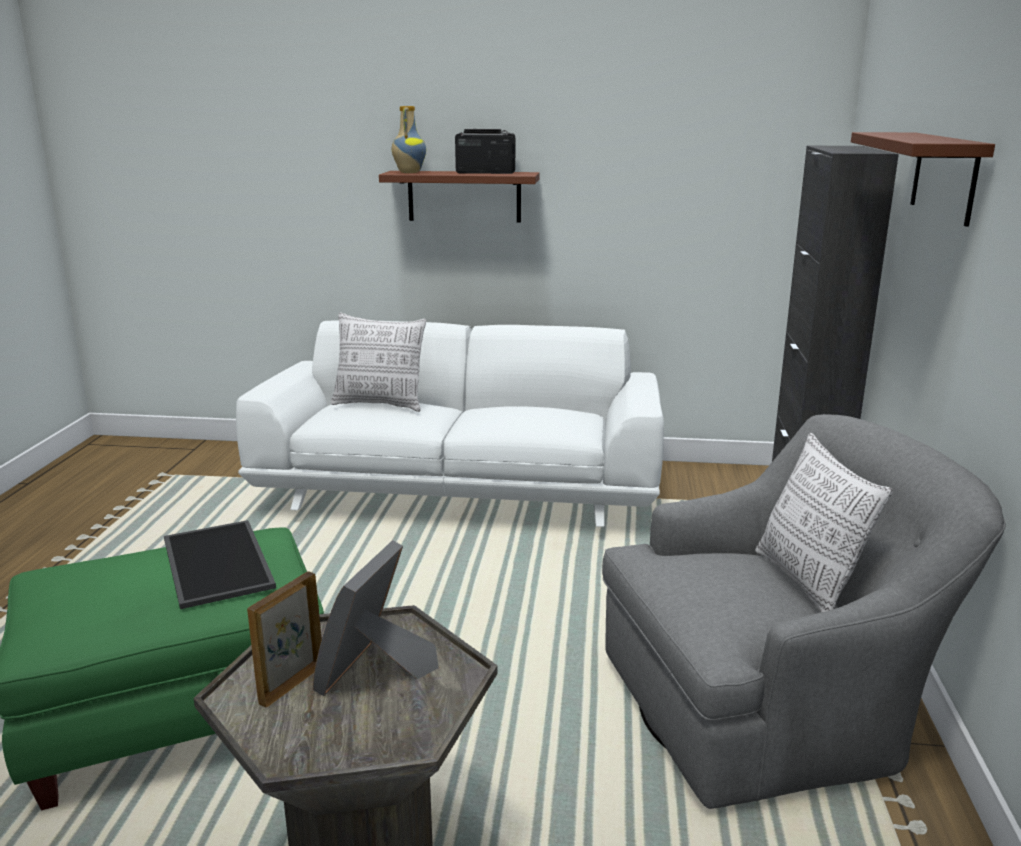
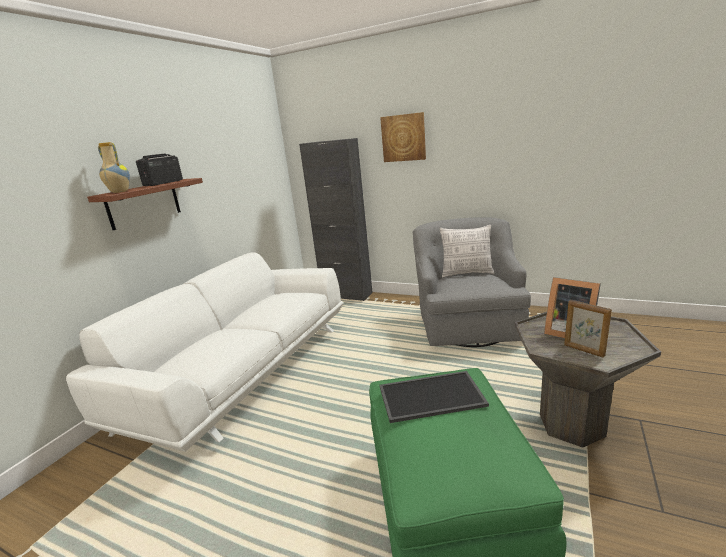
camera: 70 degrees left, 0 degrees up
pillow [331,312,426,412] -> none
brown shelf [851,132,995,227] -> picture [380,112,426,162]

